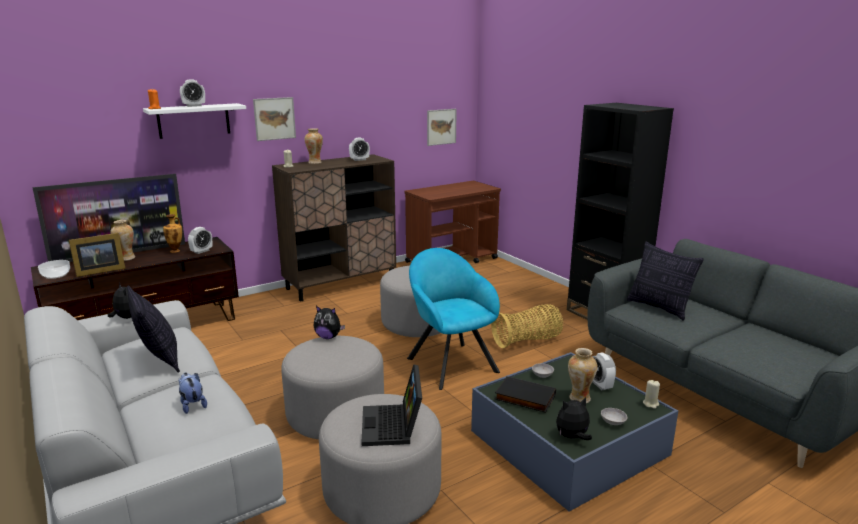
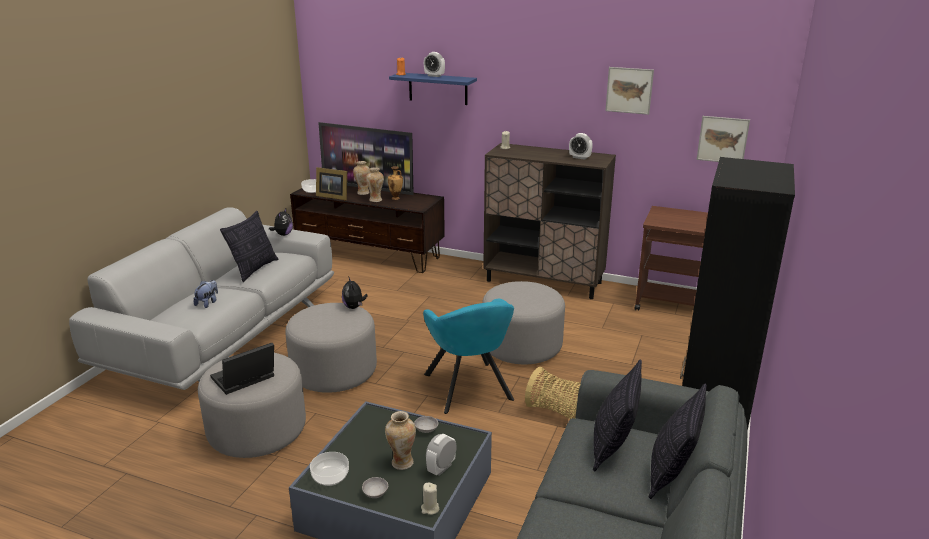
camera: 55 degrees right, 5 degrees up
white shelf [143,103,246,139] -> blue shelf [389,73,477,105]
alarm clock [188,227,212,254] -> none
picture [253,97,296,141] -> picture moved to [605,67,654,115]
vase [305,128,323,164] -> vase moved to [366,167,384,202]
turquoise armchair [407,248,500,390] -> turquoise armchair turned 135 degrees clockwise [423,299,514,414]
black book [495,376,556,413] -> none
plush toy [556,397,592,440] -> bowl [310,452,349,486]
none -> pillow [649,383,707,499]

